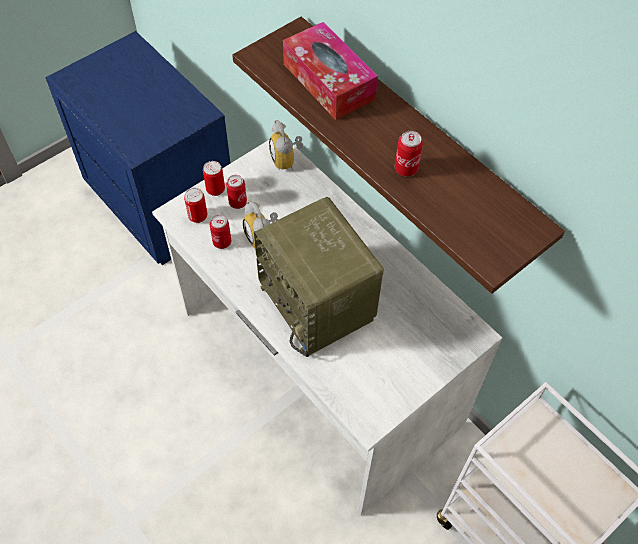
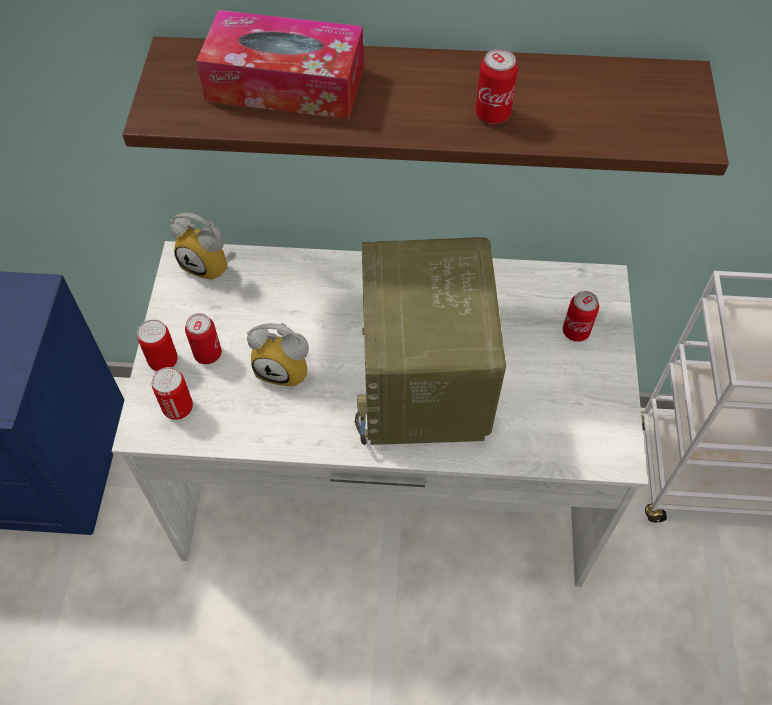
camera: 45 degrees left, 0 degrees up
can [210,215,231,249] -> can moved to [563,291,599,342]
radio [254,197,384,357] -> radio turned 75 degrees clockwise [355,237,506,445]

